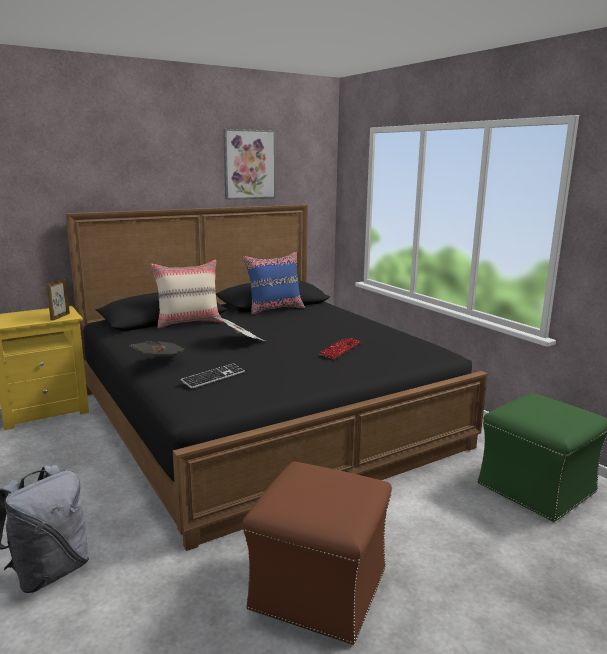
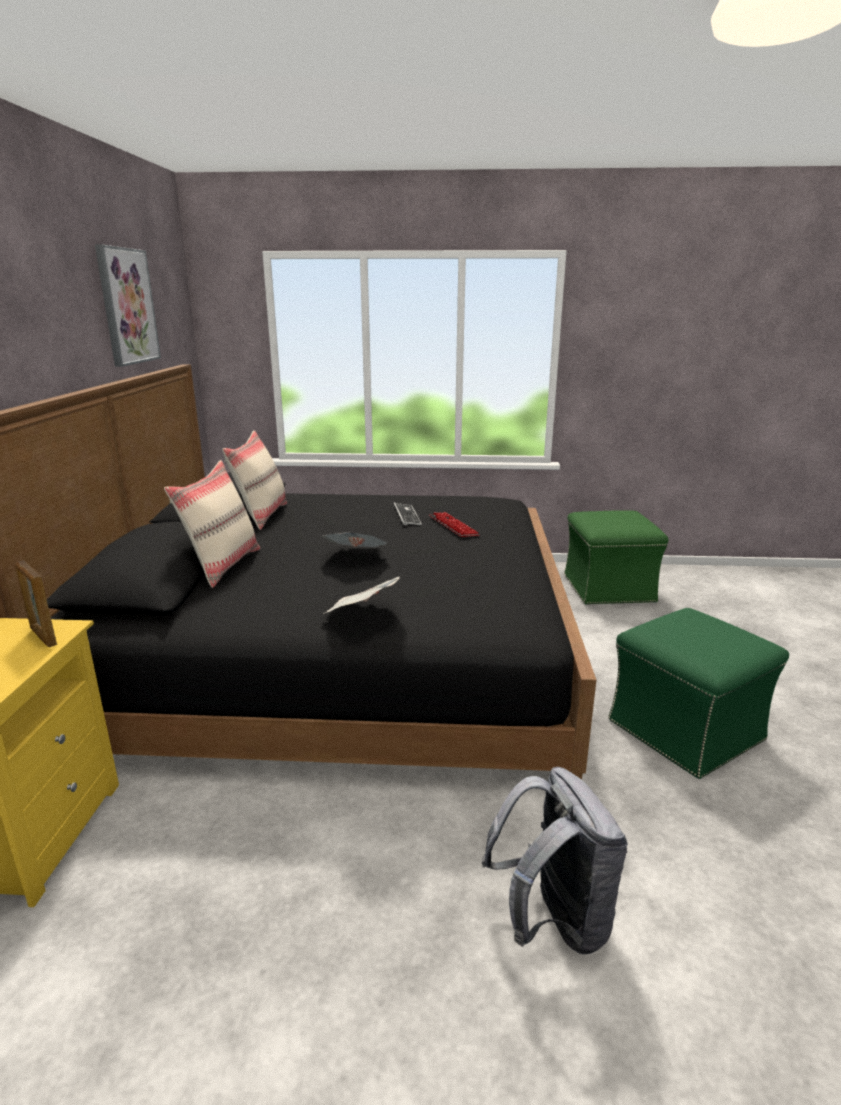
camera: 55 degrees left, 5 degrees up
keyboard [181,363,245,389] -> keyboard moved to [394,503,422,526]
brown ottoman [242,462,392,645] -> green ottoman [608,608,789,779]
blue pillow [243,252,305,315] -> beige pillow [222,430,287,530]

